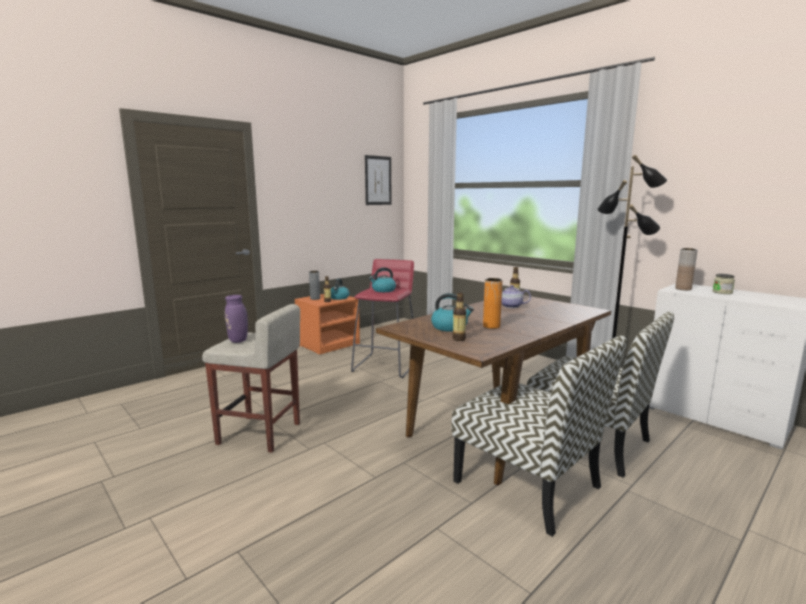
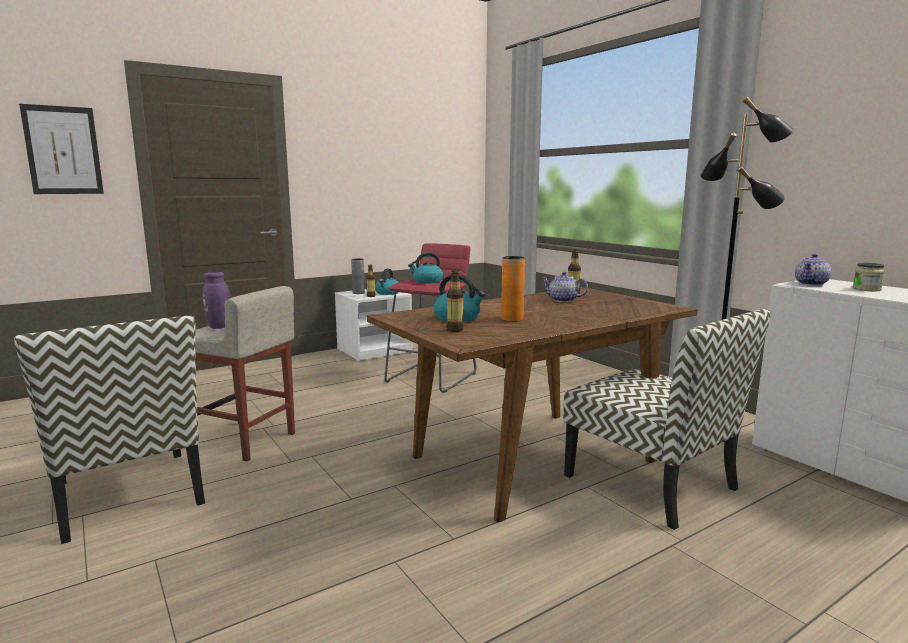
camera: 10 degrees right, 0 degrees up
orange nightstand [295,294,360,354] -> white nightstand [335,289,413,361]
picture [365,155,391,205] -> picture moved to [19,104,104,194]
chair [451,335,626,537] -> chair moved to [14,316,205,544]
brown vase [675,248,698,290] -> teapot [795,254,831,286]

